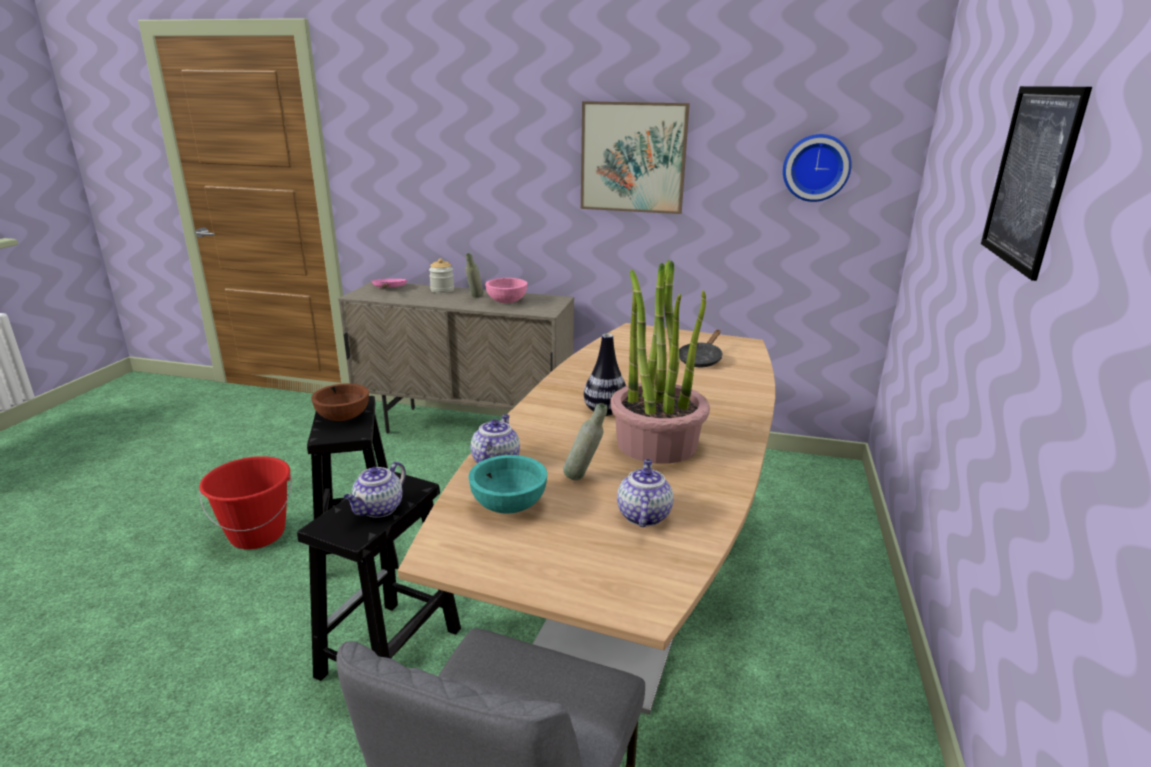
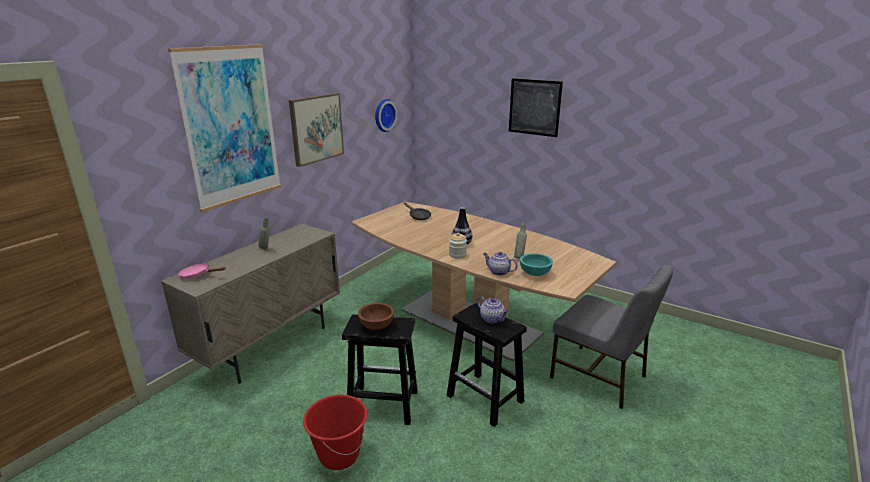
camera: 70 degrees left, 0 degrees up
jar [429,259,454,293] -> jar moved to [449,233,467,259]
pink bowl [485,278,527,303] -> none
potted plant [610,260,710,464] -> none
teapot [617,459,673,527] -> none
none -> picture [168,44,281,212]

